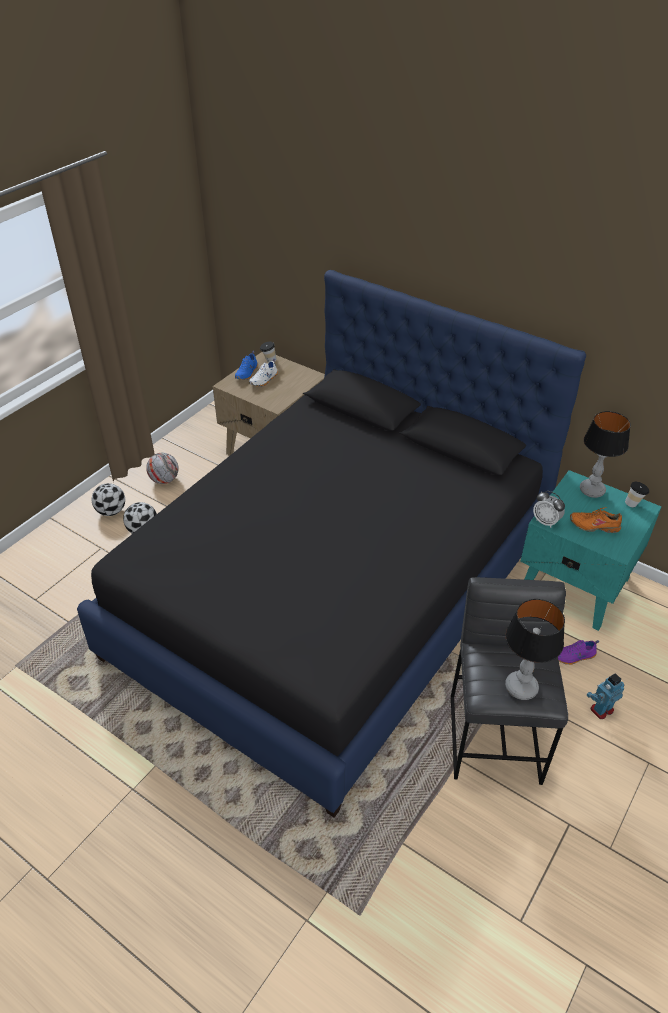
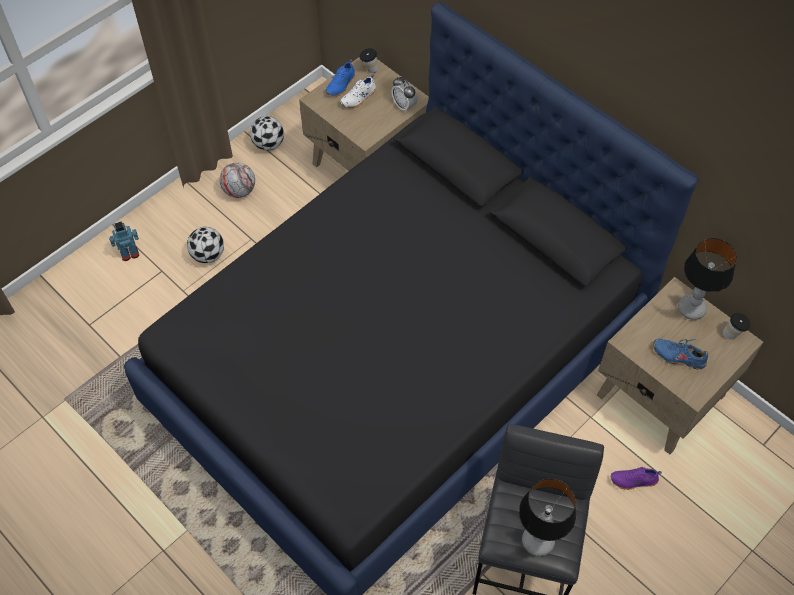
camera: 10 degrees right, 15 degrees up
football [92,483,125,516] -> football moved to [250,116,284,150]
turquoise nightstand [520,470,662,631] -> beige nightstand [597,277,763,455]
alarm clock [533,491,565,528] -> alarm clock moved to [392,77,418,112]
orange shoe [570,507,622,533] -> blue shoe [653,339,708,369]
toy robot [587,673,625,719] -> toy robot moved to [109,222,139,261]

